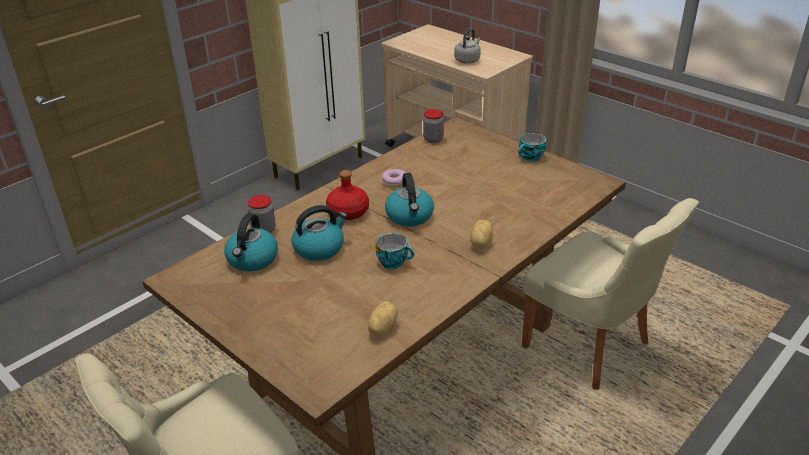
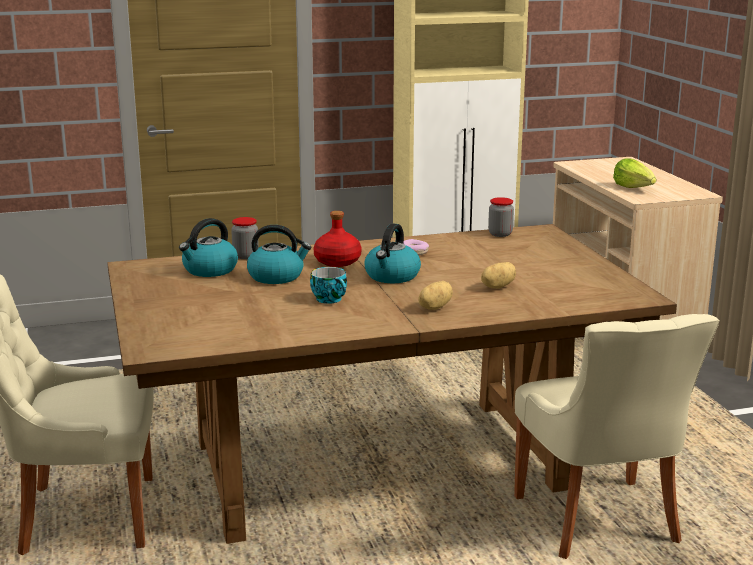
camera: 30 degrees right, 15 degrees down
potato [368,301,398,336] -> potato moved to [481,262,516,289]
grey kettle [454,29,481,64] -> lettuce [613,158,656,188]
cup [518,133,546,162] -> none

